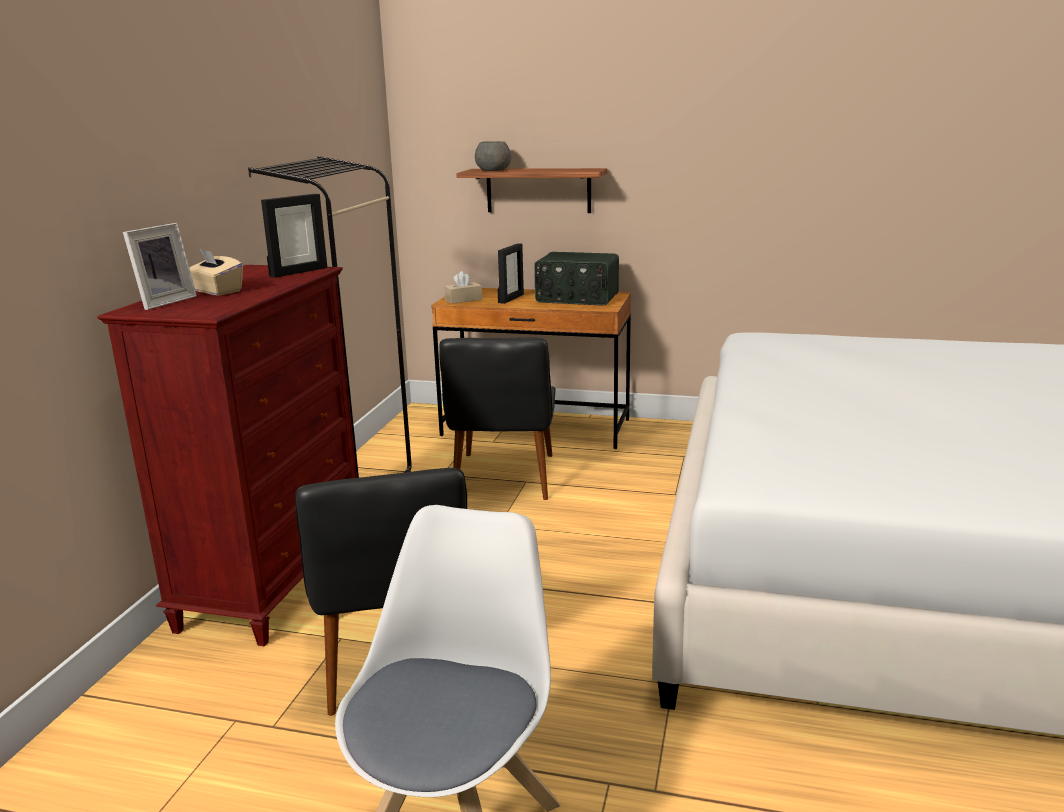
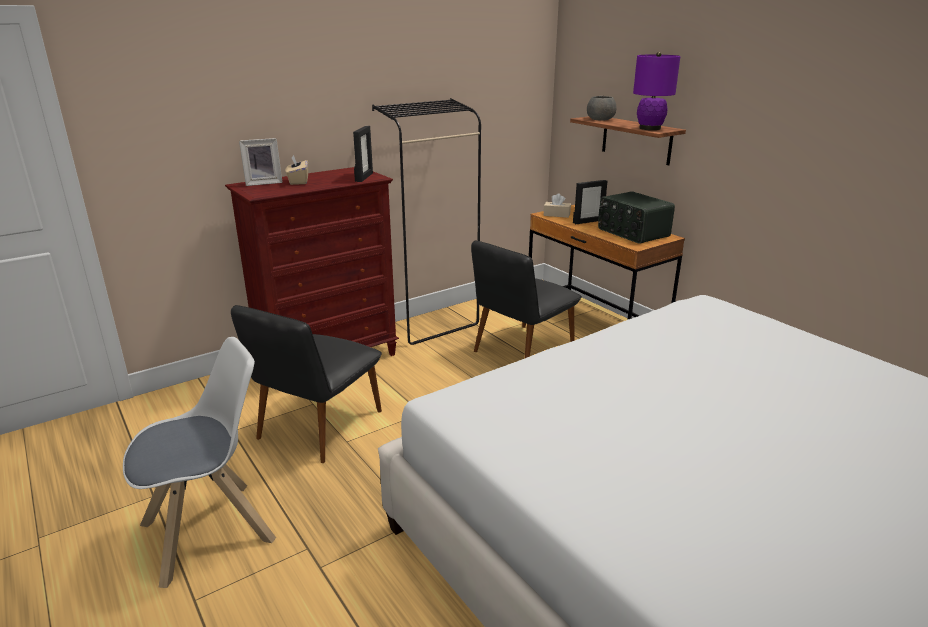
camera: 40 degrees right, 5 degrees up
picture frame [261,194,327,278] -> picture frame turned 75 degrees counterclockwise [353,126,373,182]
none -> purple table lamp [633,52,680,130]

